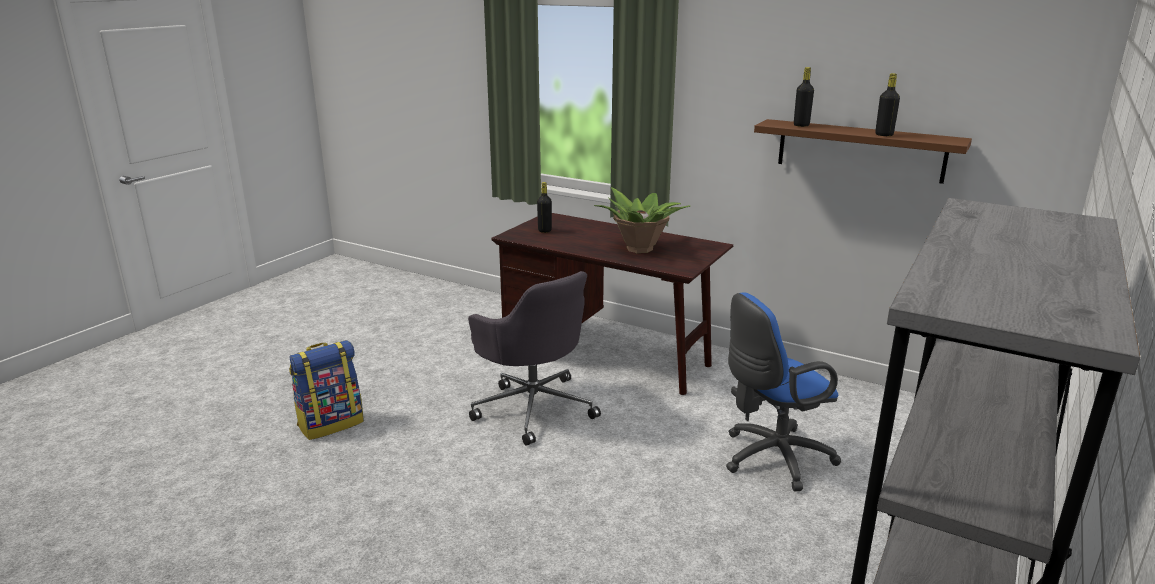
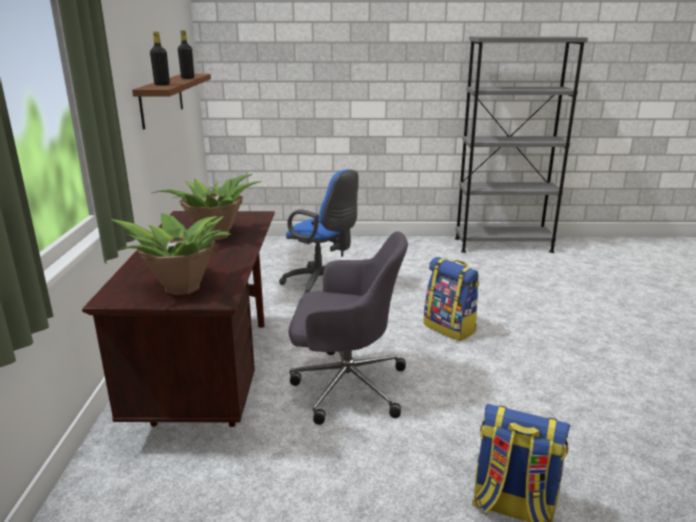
camera: 120 degrees left, 0 degrees up
grey office chair [468,271,601,446] -> grey office chair turned 75 degrees clockwise [289,231,408,425]
black bottle [537,182,552,233] -> potted plant [111,213,230,295]
none -> backpack [424,257,480,341]

